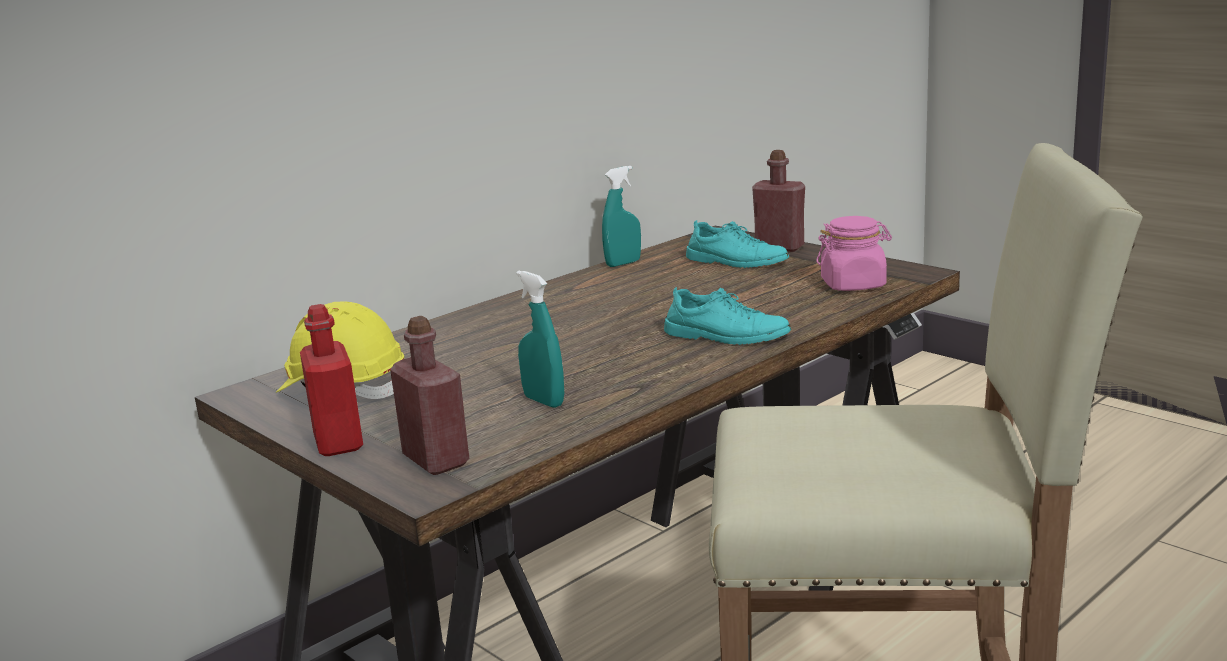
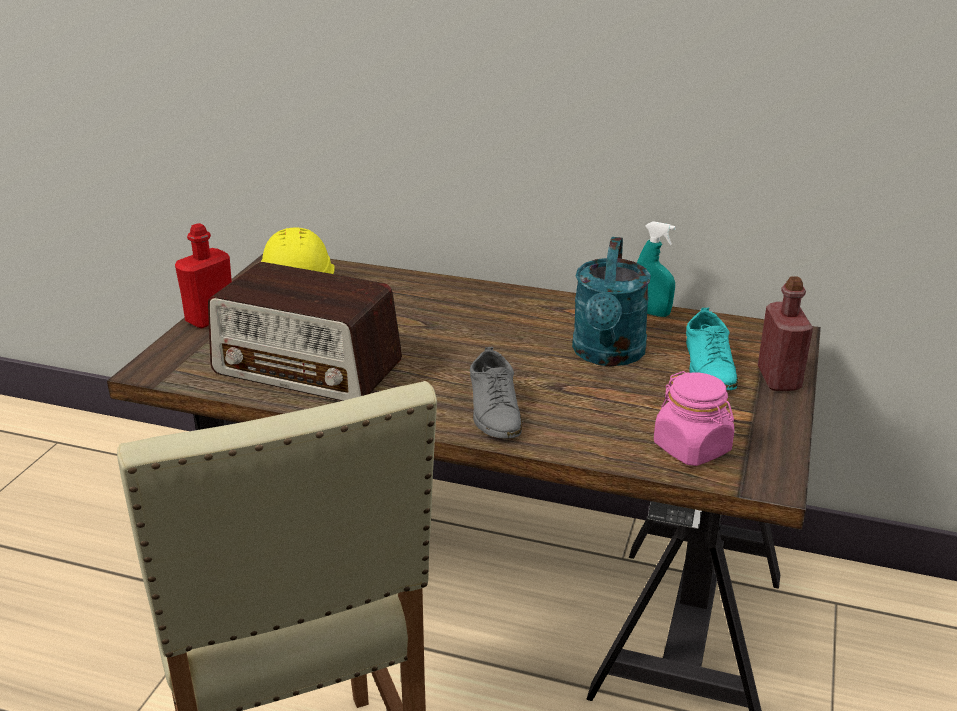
camera: 60 degrees right, 10 degrees up
red bottle [390,316,469,475] -> none
turquoise spray bottle [516,271,564,408] -> radio [208,262,402,401]
turquoise shoe [664,287,791,345] -> grey shoe [470,347,522,439]
none -> turquoise watering can [572,237,651,366]

